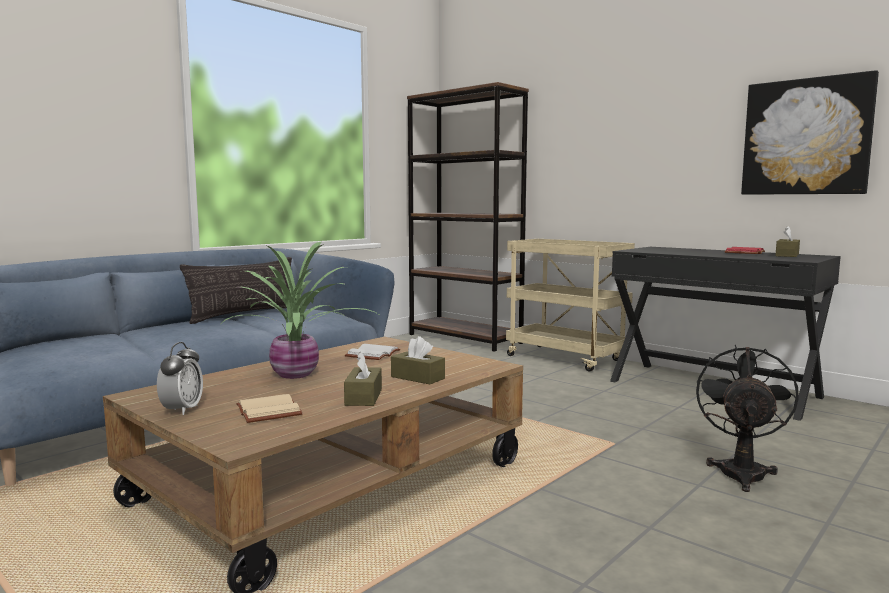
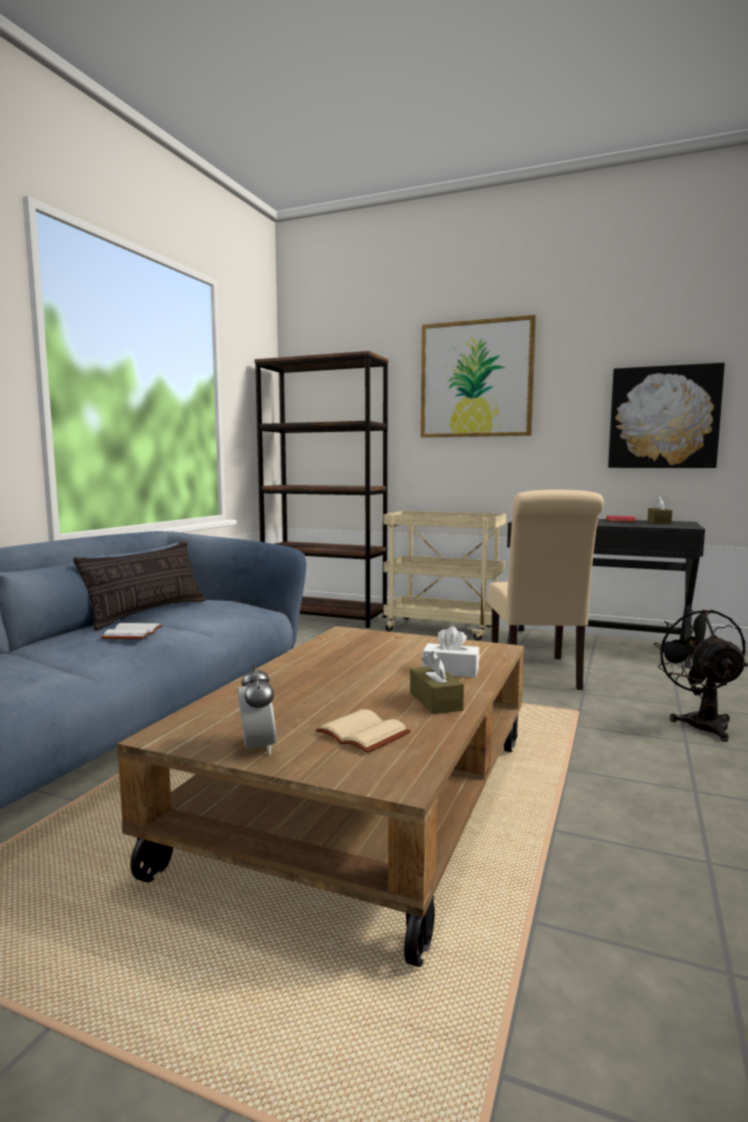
camera: 20 degrees left, 0 degrees up
potted plant [222,241,378,379] -> none
white book [345,344,400,360] -> white book moved to [101,623,162,639]
brown tissue box [391,336,445,384] -> white tissue box [422,626,479,678]
none -> picture [421,315,536,438]
none -> beige chair [488,490,604,690]

